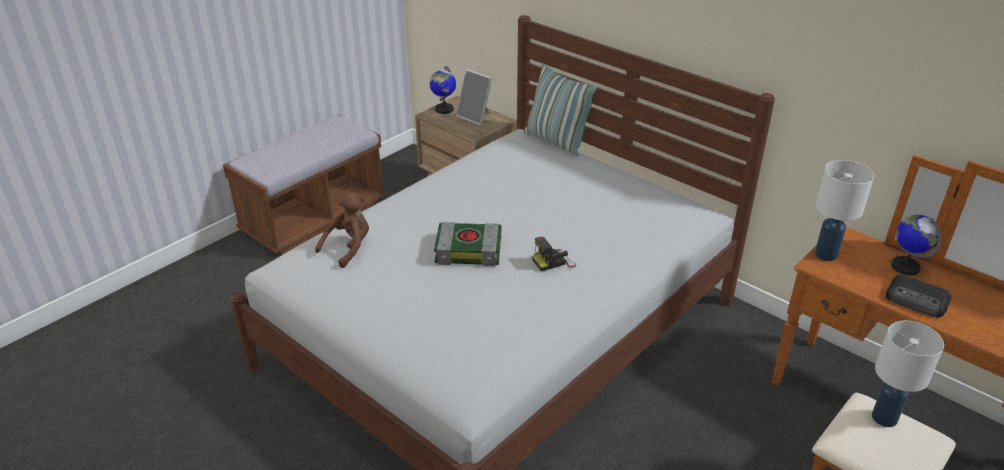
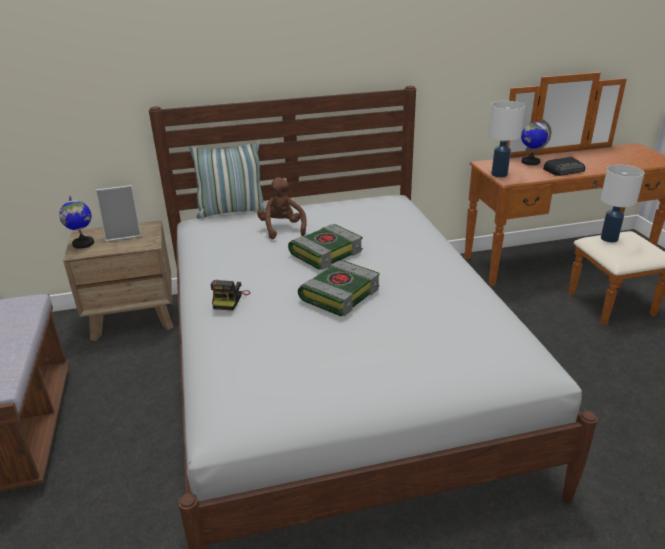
camera: 55 degrees left, 5 degrees down
brown plush toy [315,192,369,268] -> brown plush toy moved to [257,177,307,239]
camera [532,237,576,271] -> camera moved to [211,280,251,311]
none -> book [288,224,362,270]

